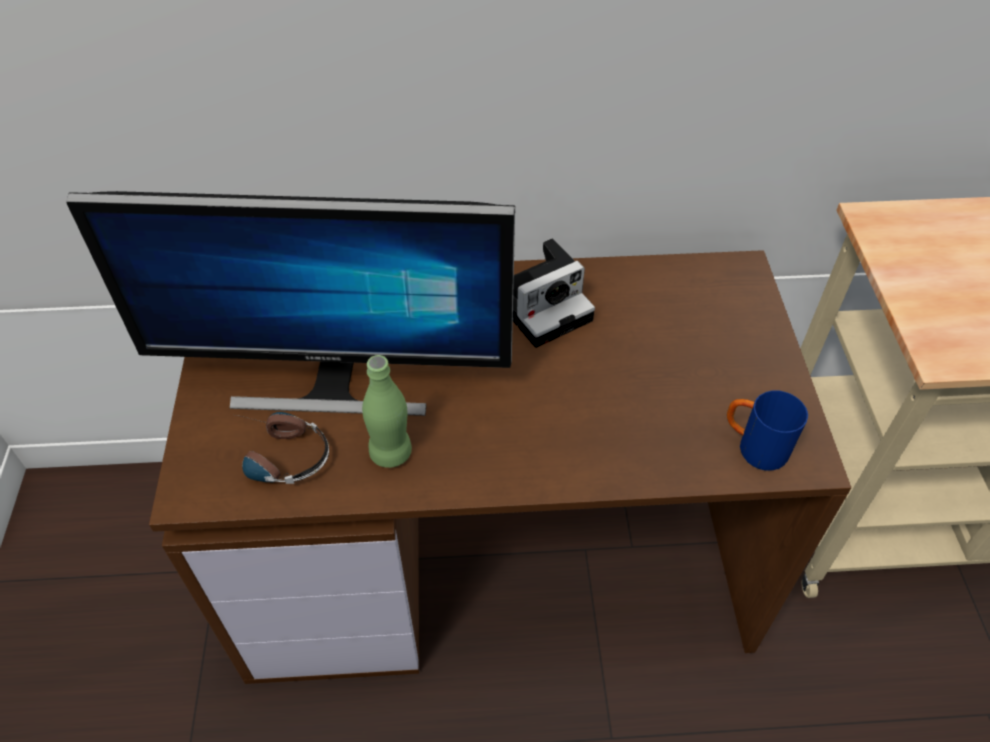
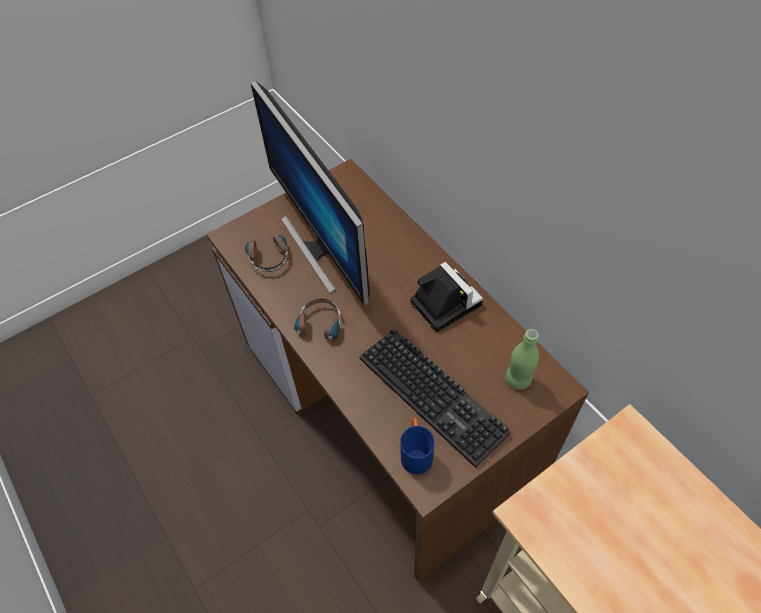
camera: 60 degrees right, 5 degrees up
green bottle [362,355,412,468] -> green bottle moved to [505,329,539,390]
camera [513,239,595,348] -> camera turned 150 degrees counterclockwise [411,262,483,332]
none -> headphones [294,298,341,346]
none -> keyboard [360,328,511,468]

